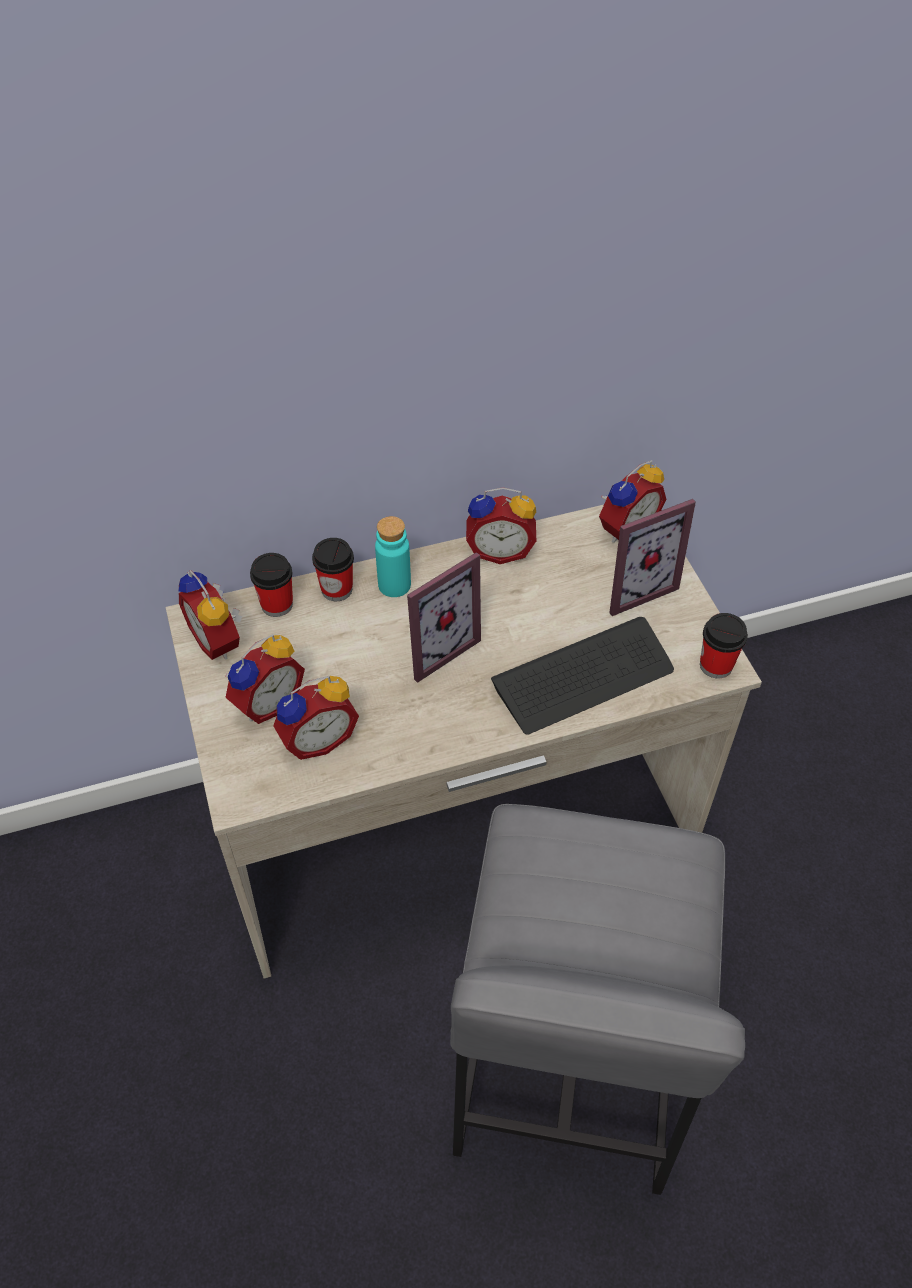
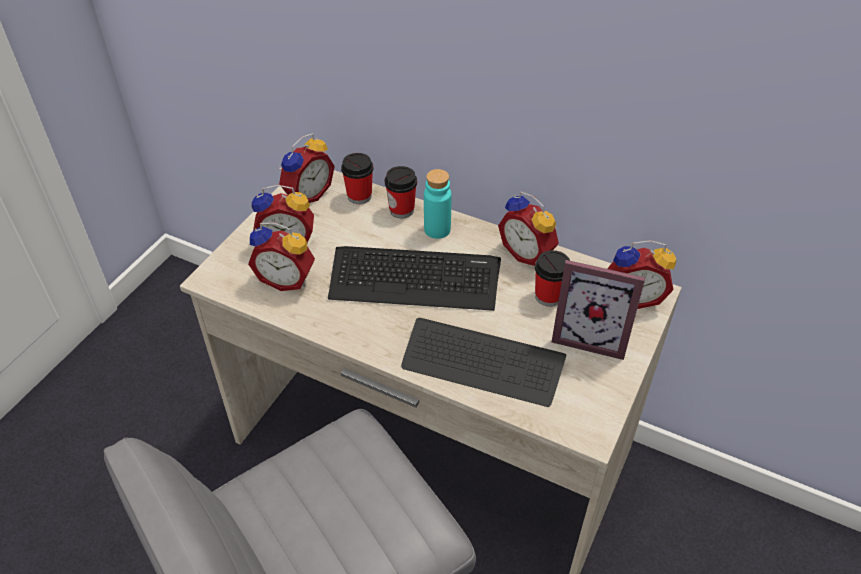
camera: 45 degrees right, 5 degrees down
alarm clock [178,570,242,660] -> alarm clock turned 150 degrees counterclockwise [279,133,335,203]
picture frame [407,552,481,683] -> keyboard [328,246,501,311]
cup [700,613,748,679] -> cup moved to [535,250,570,307]

